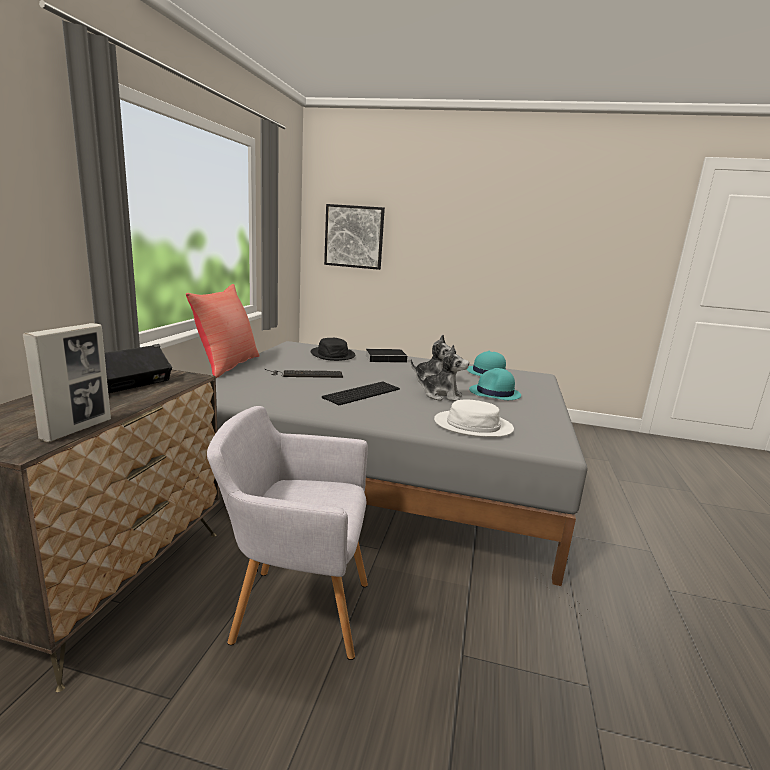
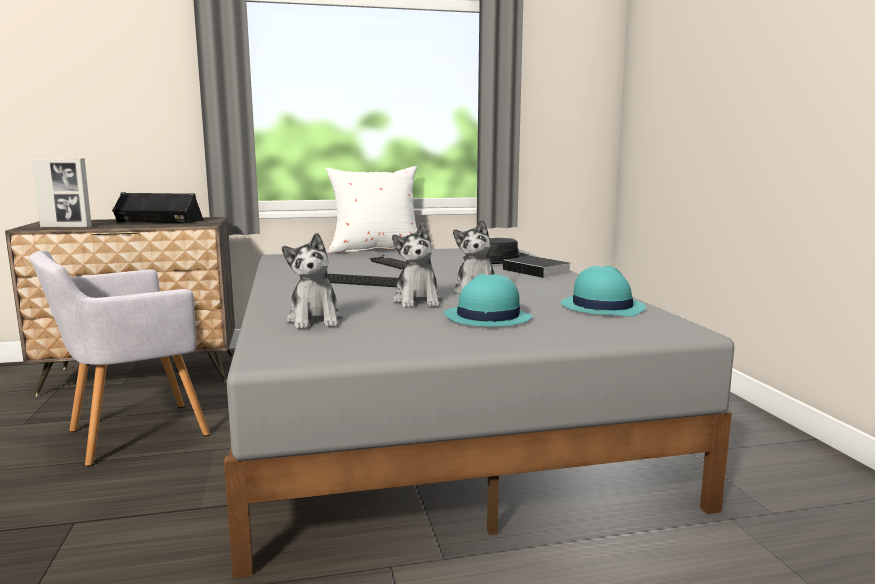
camera: 65 degrees right, 5 degrees down
red pillow [186,284,260,378] -> white pillow [326,166,417,253]
grey armchair [207,406,368,660] -> grey armchair turned 105 degrees counterclockwise [30,250,210,466]
picture [324,204,385,270] -> none
white hat [434,400,514,437] -> plush toy [282,233,343,329]

